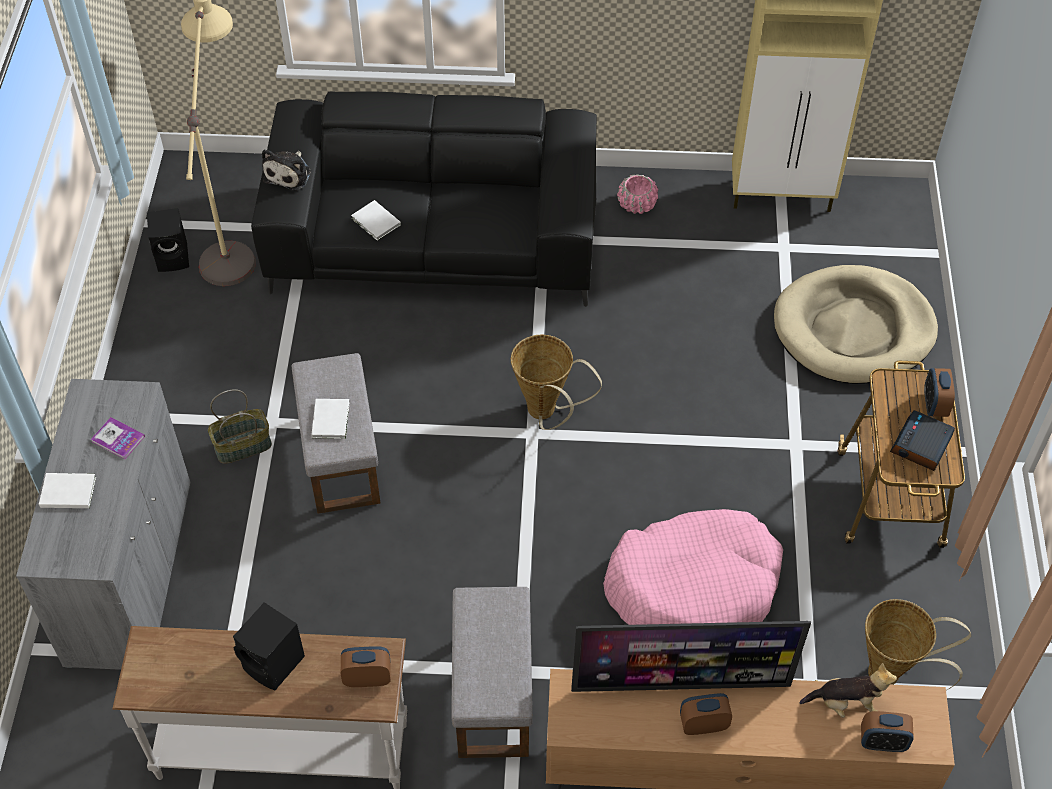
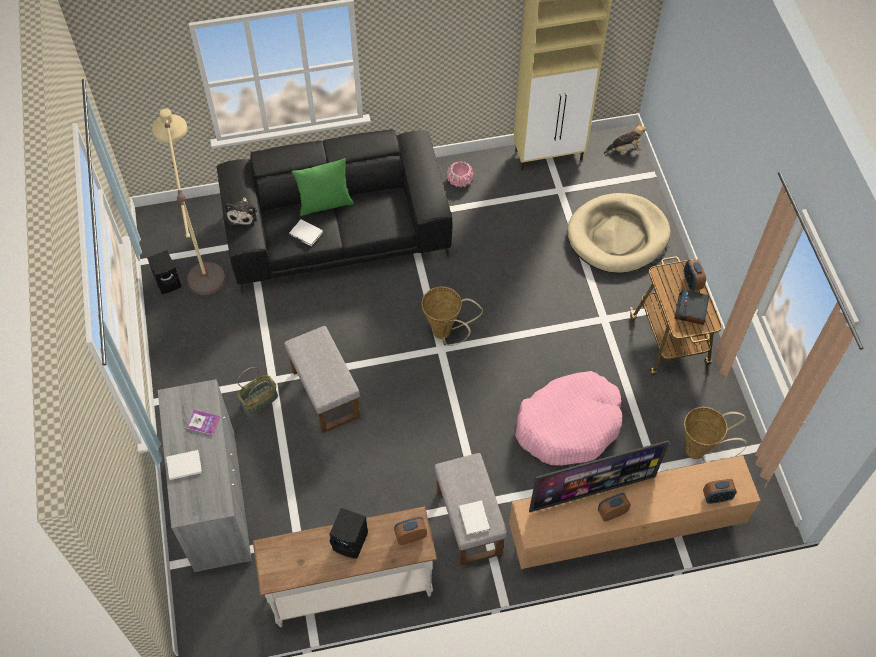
camera: 15 degrees left, 5 degrees up
white book [311,399,350,439] -> white book moved to [459,500,490,535]
plush toy [800,663,897,718] -> plush toy moved to [604,122,647,154]
none -> green pillow [291,158,354,216]

